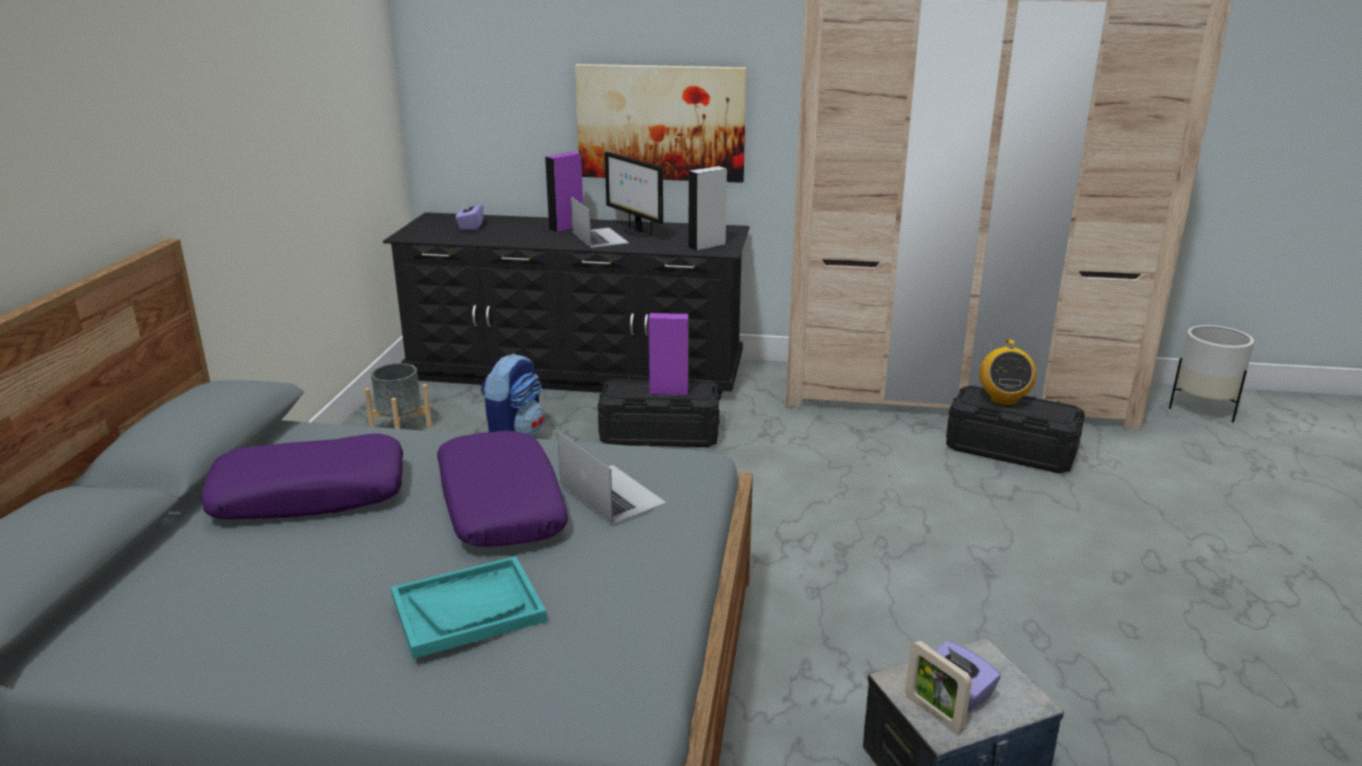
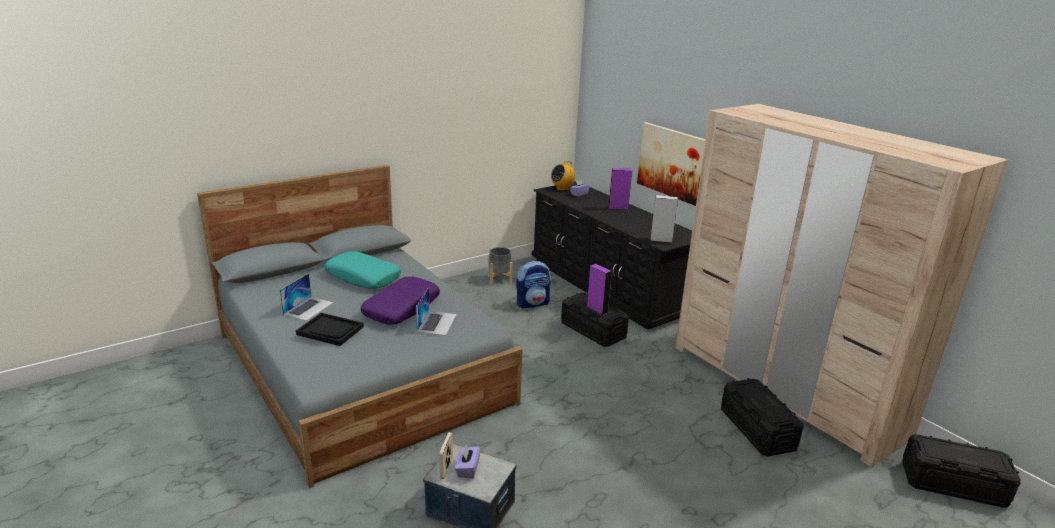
camera: 45 degrees right, 0 degrees up
purple pillow [201,433,403,520] -> turquoise pillow [324,251,401,289]
turquoise tray [391,556,547,659] -> black tray [296,313,364,346]
laptop [571,196,629,248] -> laptop moved to [280,273,334,321]
monitor [605,152,663,237] -> none
radio [979,340,1036,406] -> radio moved to [551,161,576,191]
white planter [1169,325,1254,422] -> black storage box [902,434,1021,508]

